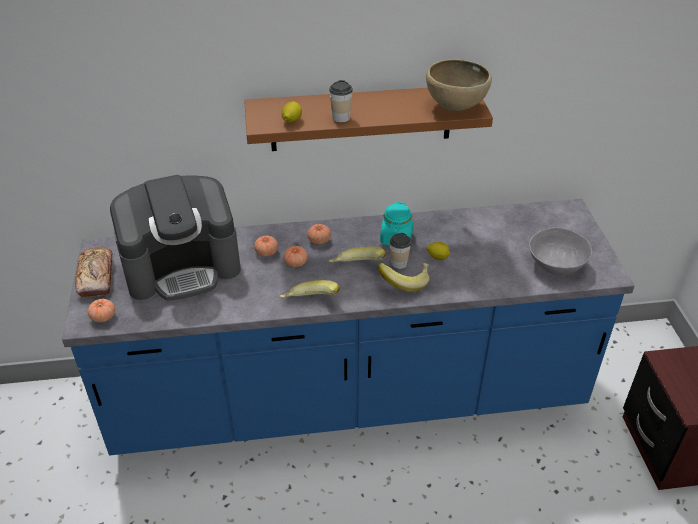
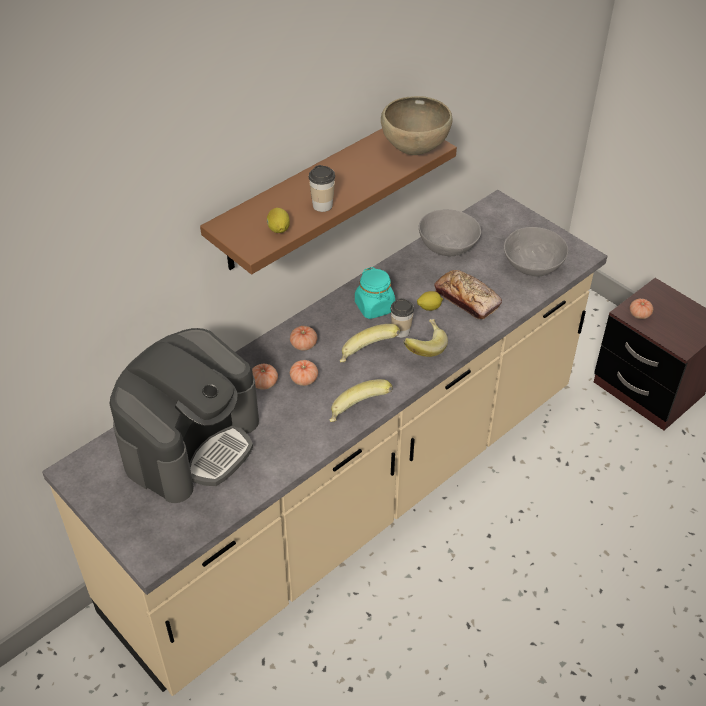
camera: 35 degrees left, 5 degrees up
blue counter [62,199,635,455] -> beige counter [42,190,607,696]
bread [75,248,113,298] -> bread moved to [434,270,502,319]
tomato [88,299,115,322] -> tomato moved to [630,299,653,319]
none -> grey bowl [419,209,481,256]

